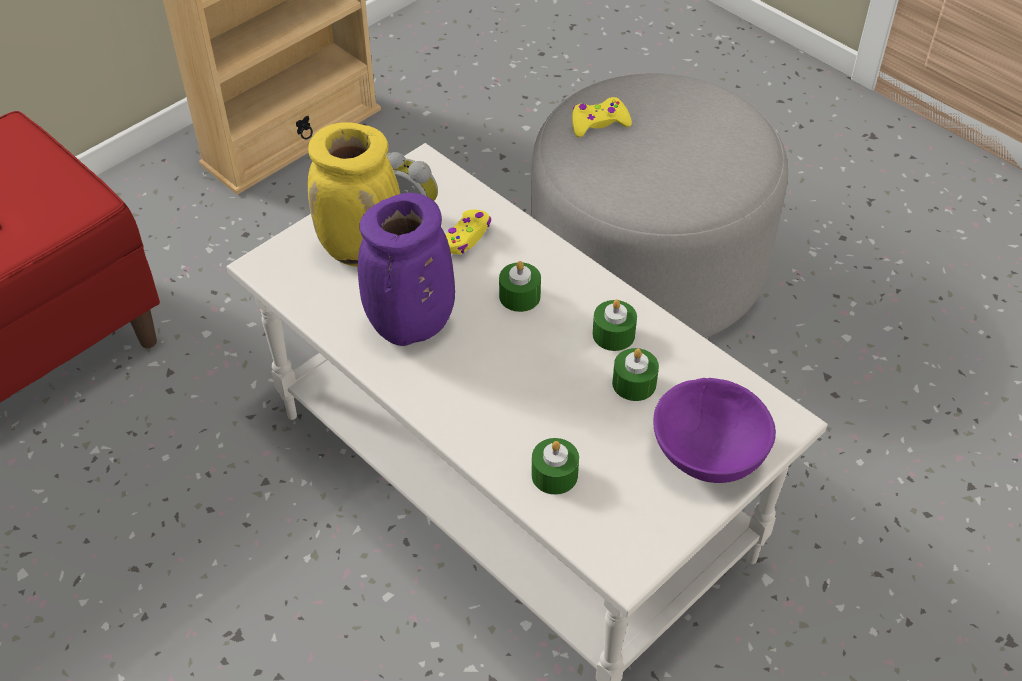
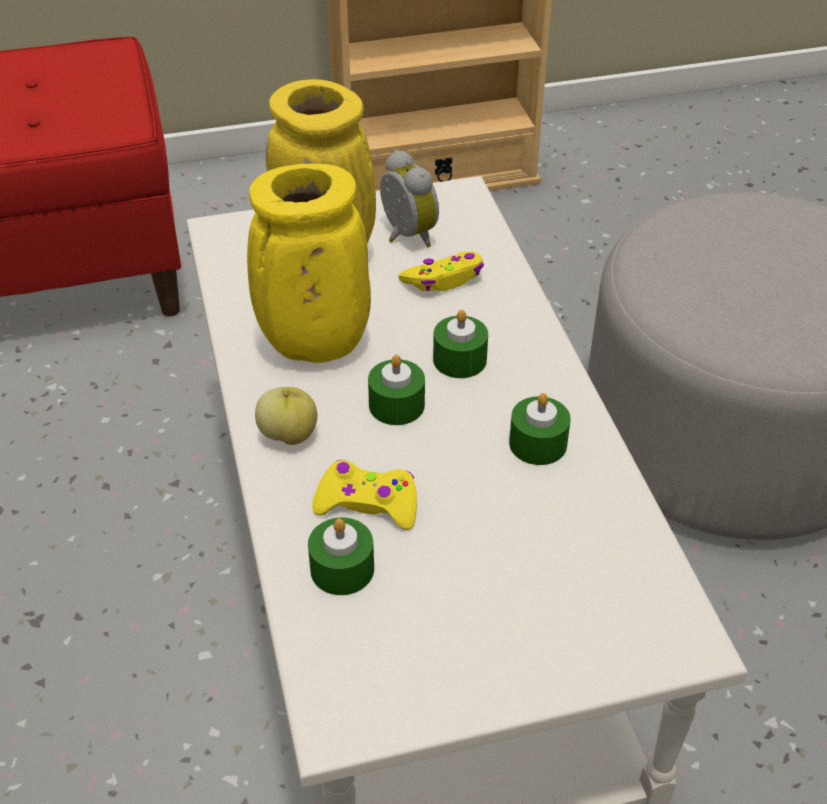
camera: 30 degrees right, 5 degrees down
purple vase [358,193,455,346] -> yellow vase [247,164,371,363]
yellow game controller [572,97,632,137] -> yellow game controller moved to [312,460,417,530]
green candle [612,348,659,401] -> green candle moved to [368,355,425,425]
purple bowl [654,378,776,483] -> none
none -> apple [255,387,317,445]

